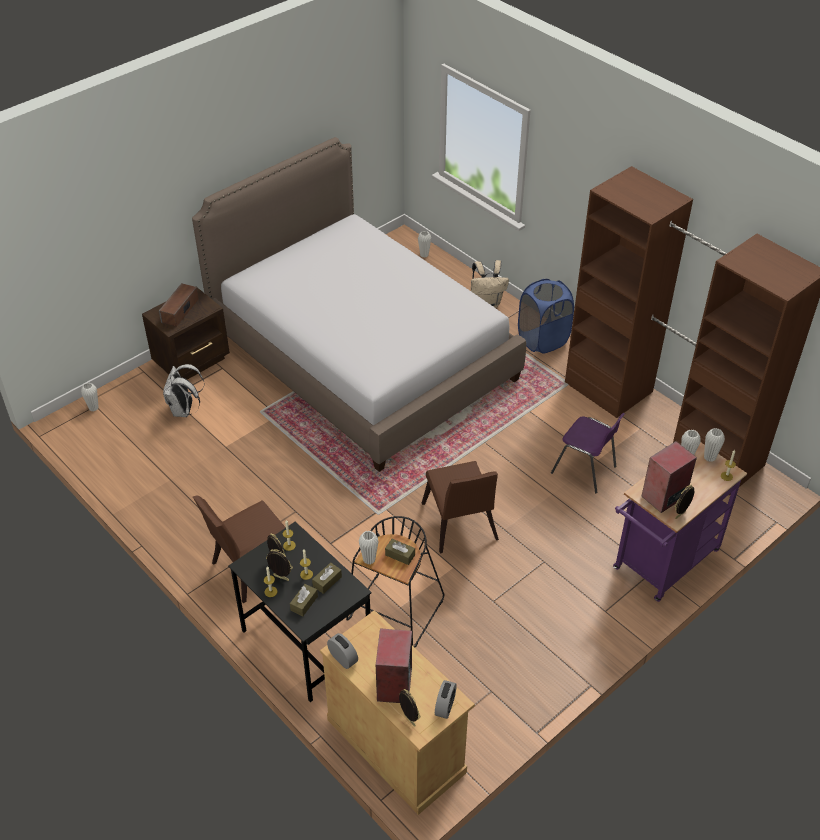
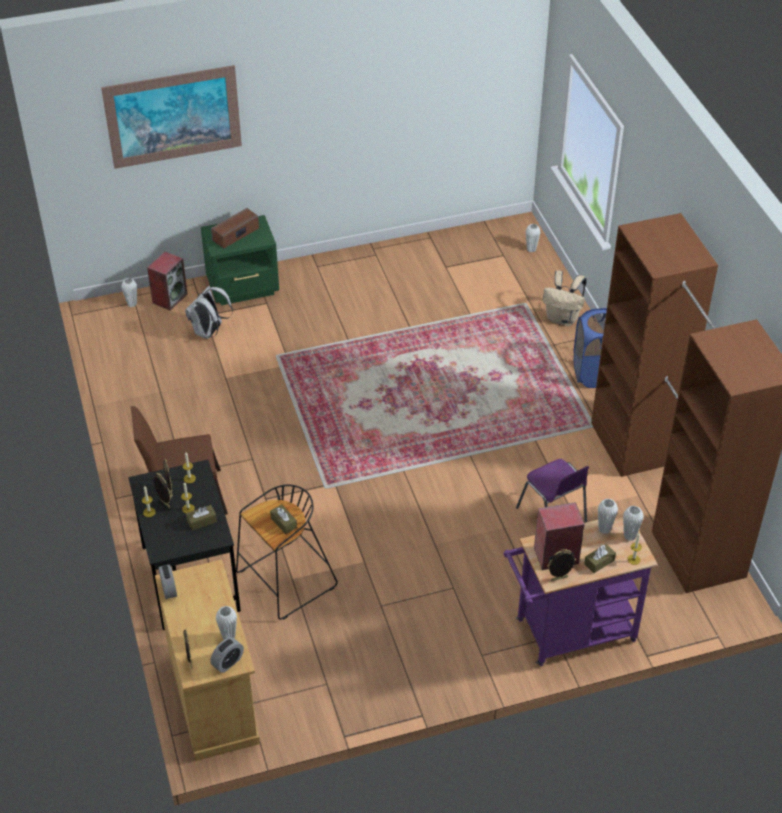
camera: 25 degrees right, 0 degrees up
brown nightstand [142,286,230,380] -> green nightstand [201,215,279,305]
bed [192,137,526,472] -> none
brown tissue box [290,584,318,616] -> brown tissue box moved to [584,544,616,573]
white vase [359,531,379,564] -> white vase moved to [216,606,237,640]
speaker [376,629,412,703] -> speaker moved to [147,252,188,311]
brown chair [422,461,499,553] -> none
none -> picture [101,65,242,169]

